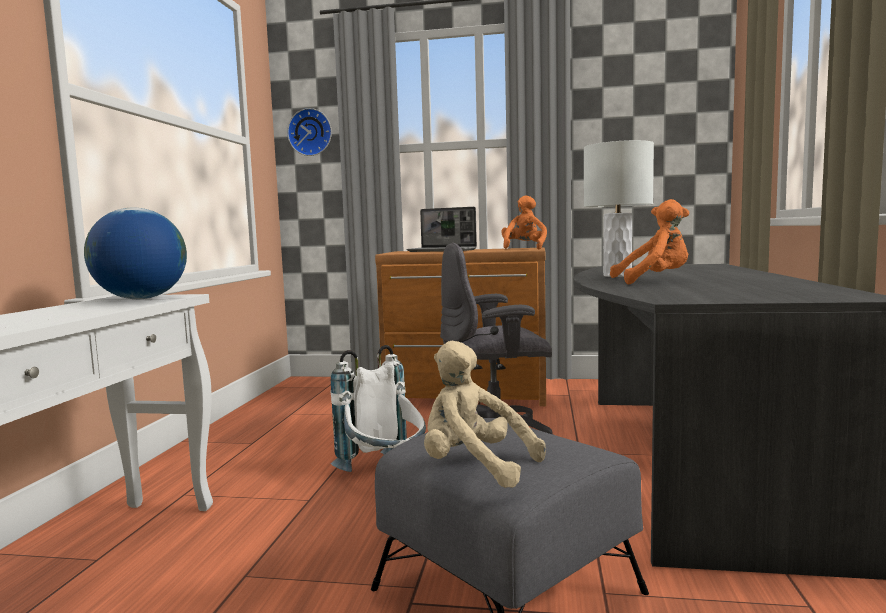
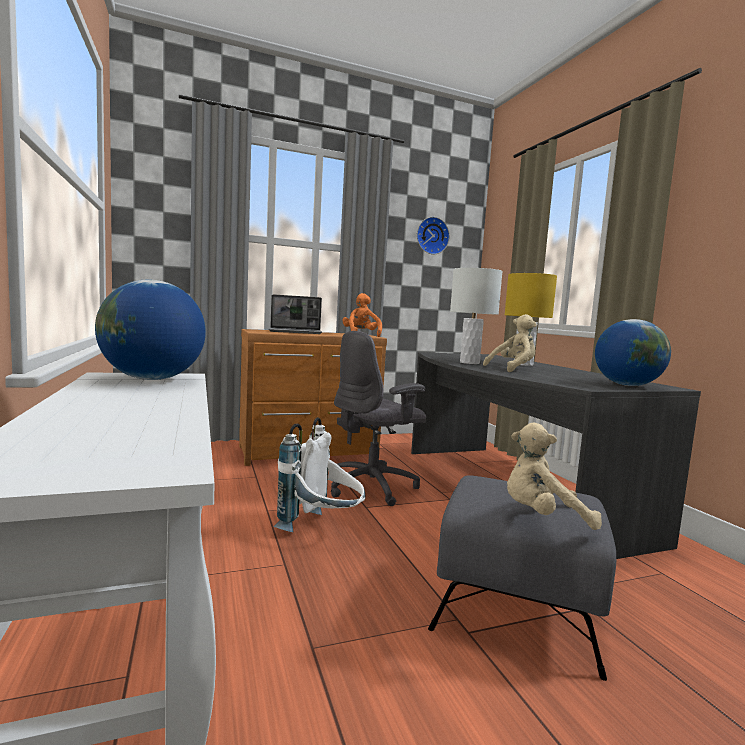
camera: 30 degrees left, 0 degrees up
wall clock [287,108,332,156] -> wall clock moved to [417,217,450,254]
orange plush toy [610,199,689,285] -> beige plush toy [483,314,537,372]
none -> yellow table lamp [504,273,557,366]
none -> globe [595,319,671,386]

